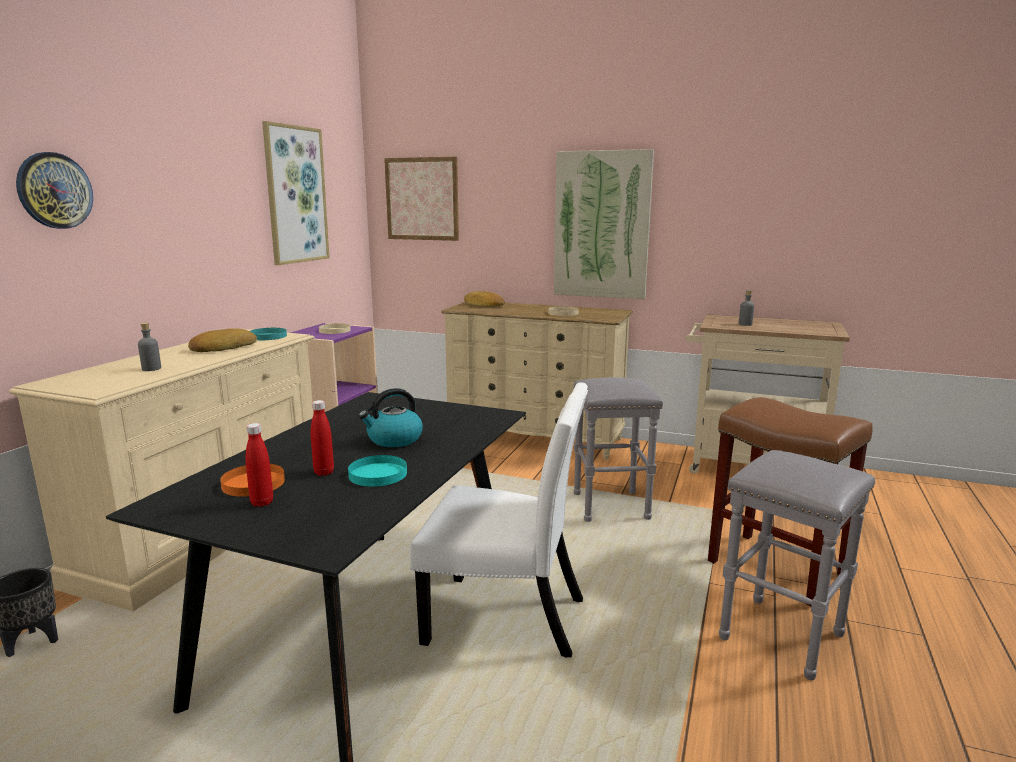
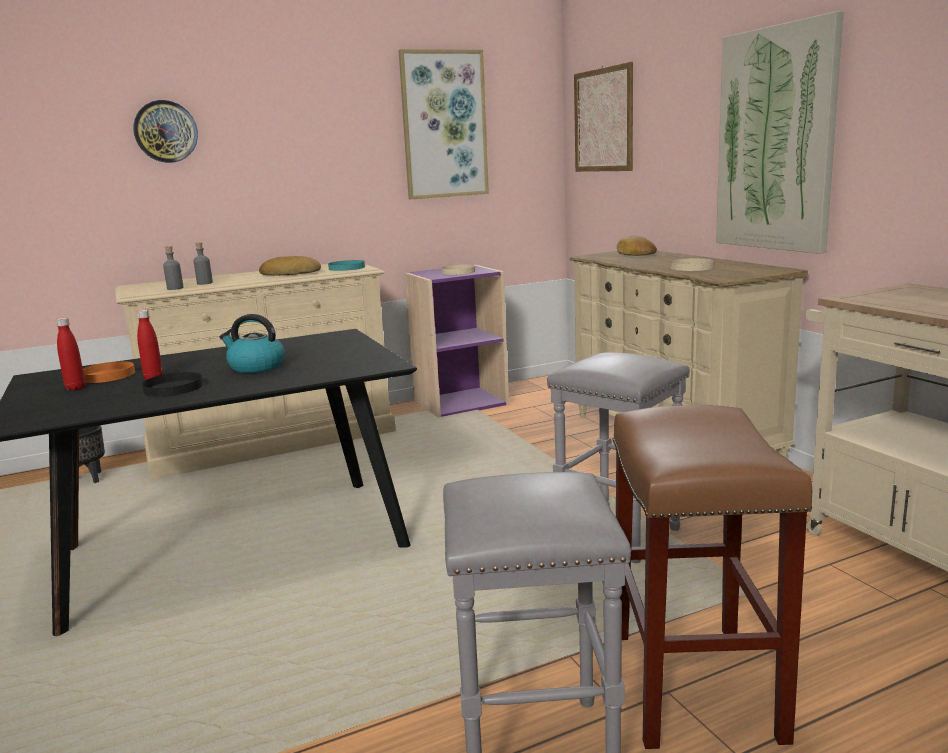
camera: 45 degrees right, 0 degrees up
turquoise plate [348,455,407,487] -> black plate [142,372,203,397]
white chair [409,382,588,657] -> none
grey bottle [739,290,754,326] -> grey bottle moved to [163,246,183,290]

